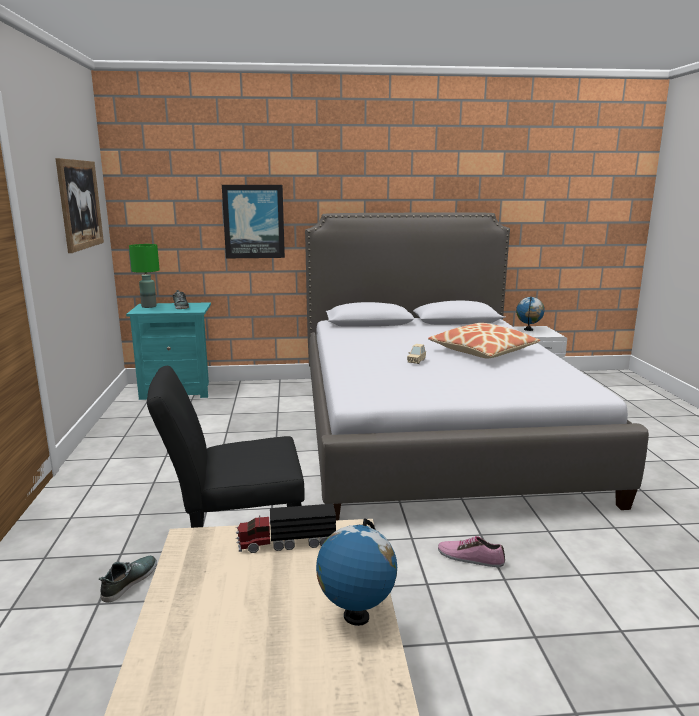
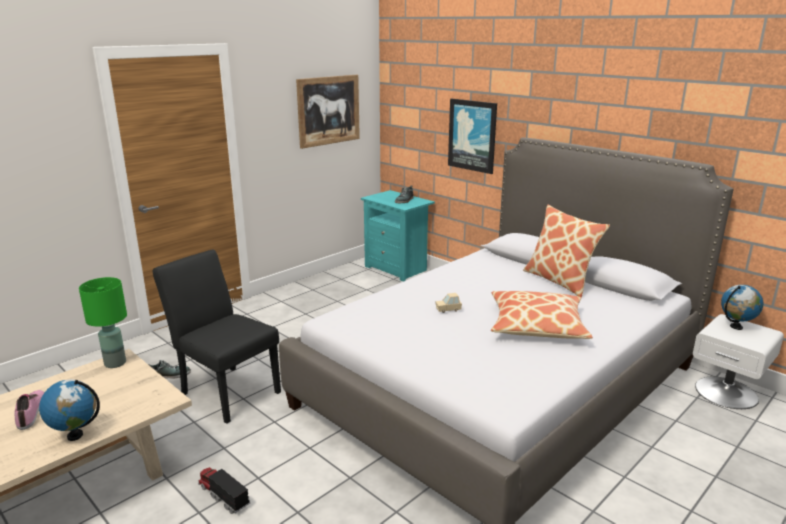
camera: 50 degrees right, 5 degrees up
green table lamp [129,244,160,308] -> green table lamp moved to [79,277,127,368]
toy truck [236,504,336,553] -> toy truck moved to [198,467,250,514]
shoe [438,536,505,567] -> shoe moved to [14,390,44,430]
none -> pillow [523,205,610,298]

